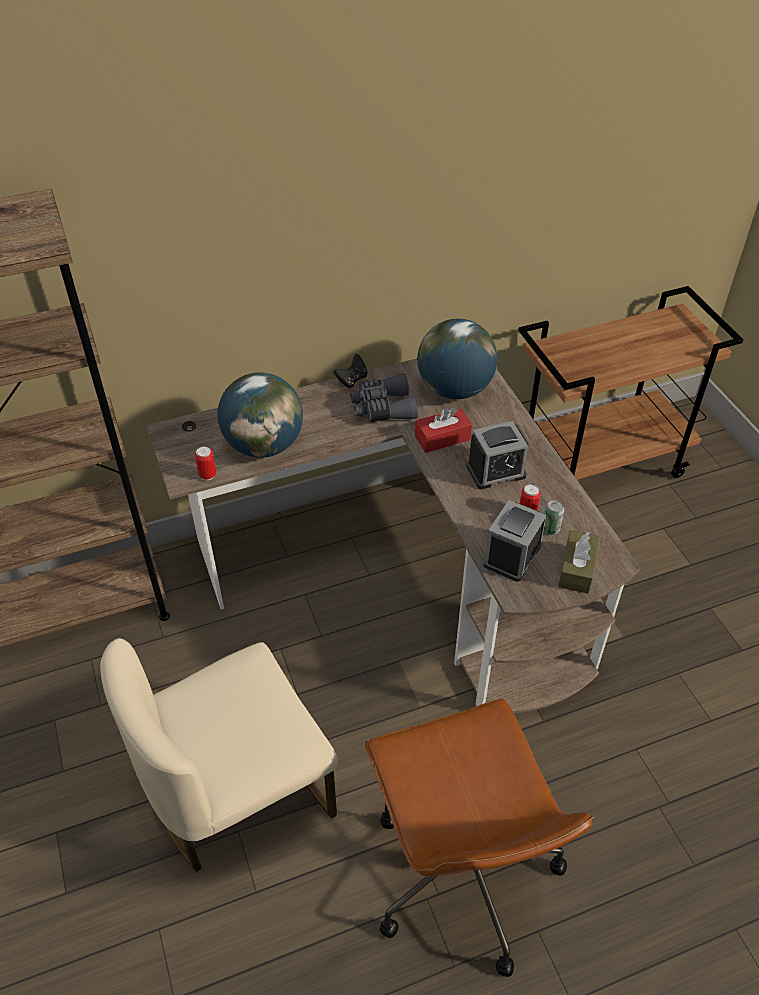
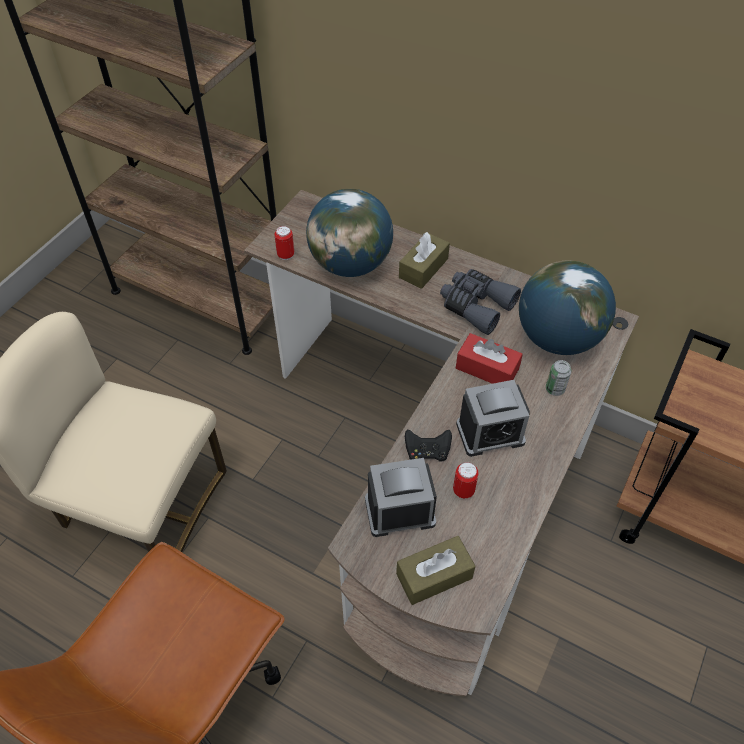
camera: 50 degrees right, 5 degrees up
black game controller [334,354,368,388] -> black game controller moved to [405,429,452,462]
alarm clock [466,421,528,489] -> alarm clock turned 45 degrees counterclockwise [456,380,530,457]
can [544,500,564,535] -> can moved to [546,360,571,396]
none -> brown tissue box [399,232,450,289]

